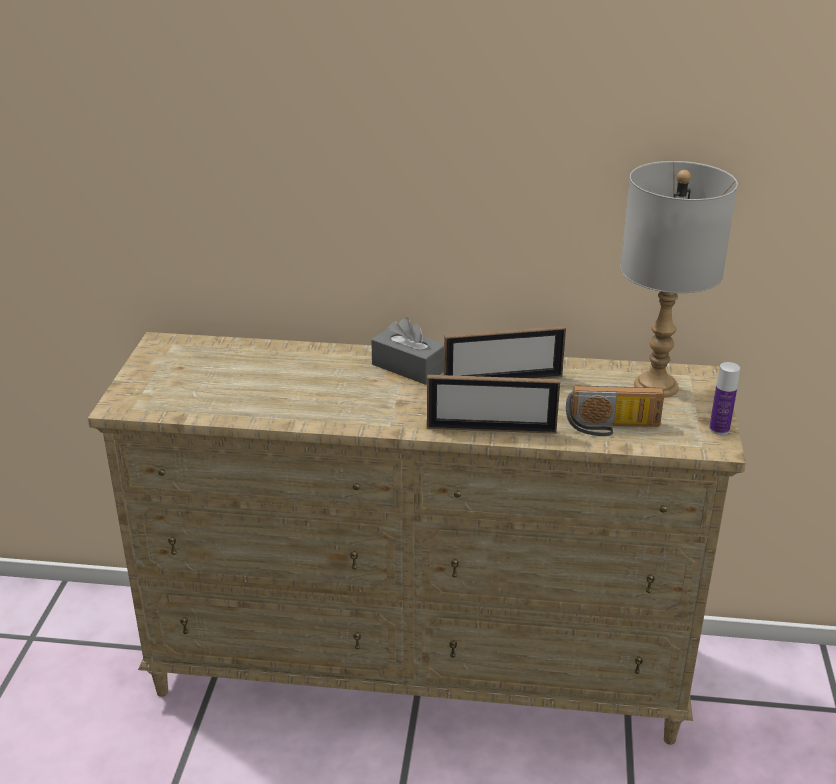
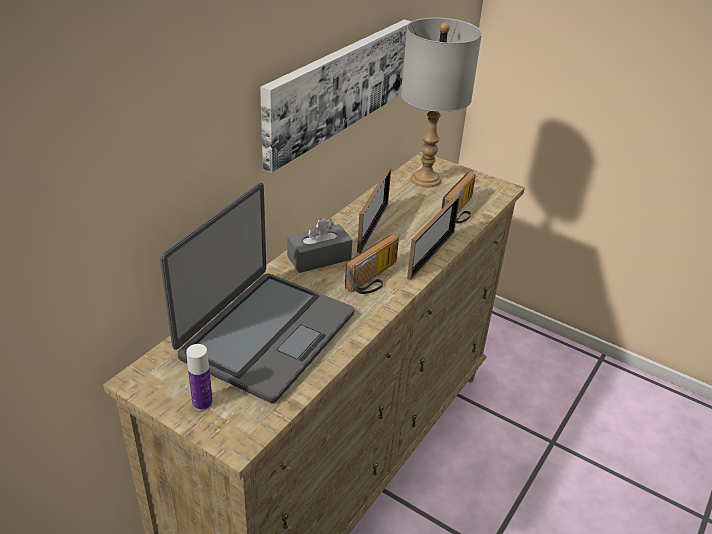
camera: 65 degrees left, 5 degrees up
bottle [709,362,740,435] -> bottle moved to [186,344,213,411]
none -> laptop [160,183,354,403]
none -> picture [260,20,412,172]
none -> radio [345,234,399,294]

